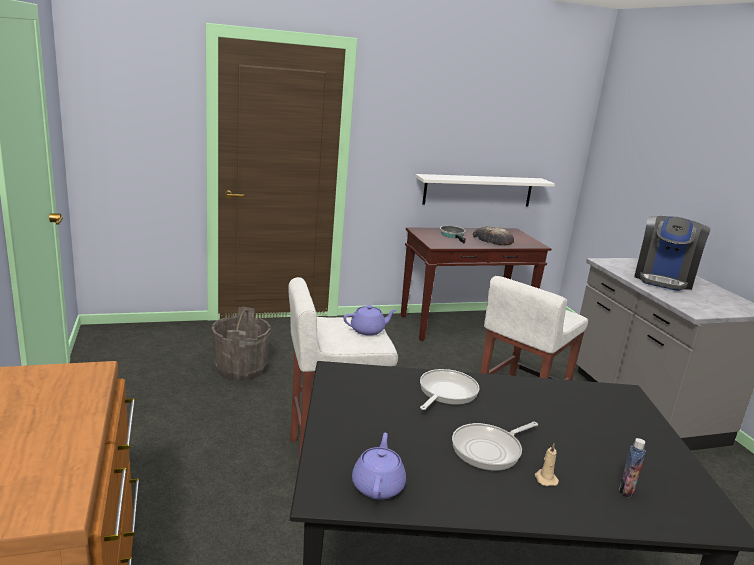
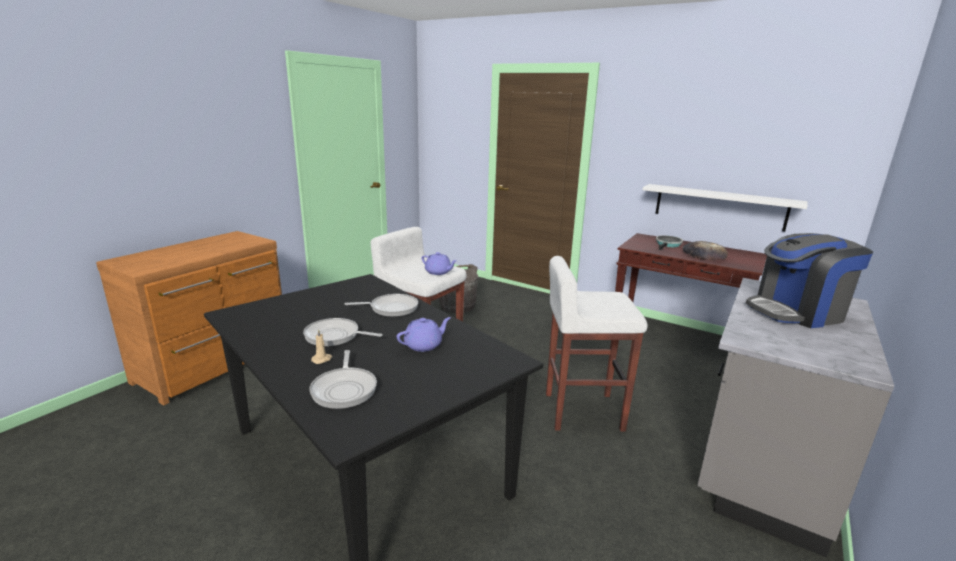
camera: 50 degrees right, 0 degrees up
purple teapot [352,433,406,499] -> purple teapot moved to [397,317,451,352]
bottle [619,438,646,497] -> frying pan [309,350,377,409]

